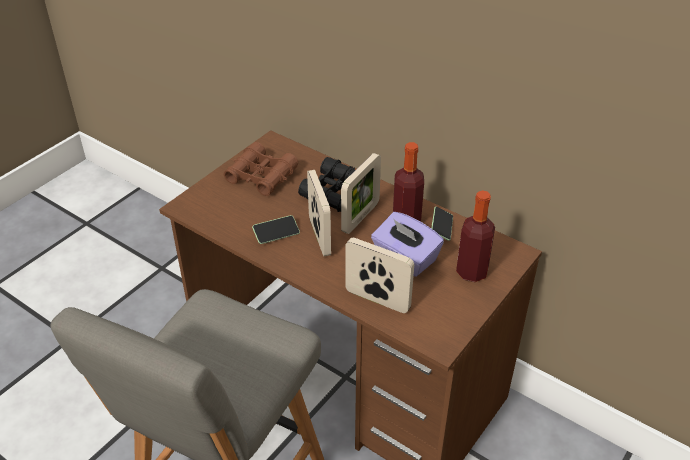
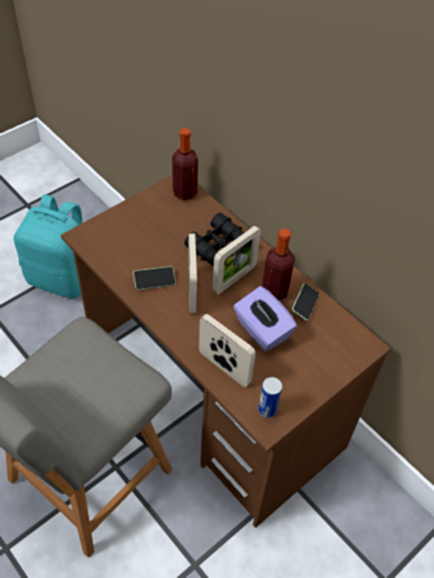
camera: 10 degrees right, 10 degrees up
brown binoculars [224,142,298,196] -> none
bottle [456,190,495,282] -> bottle moved to [172,128,198,200]
none -> turquoise backpack [14,194,82,299]
none -> can [258,377,282,418]

